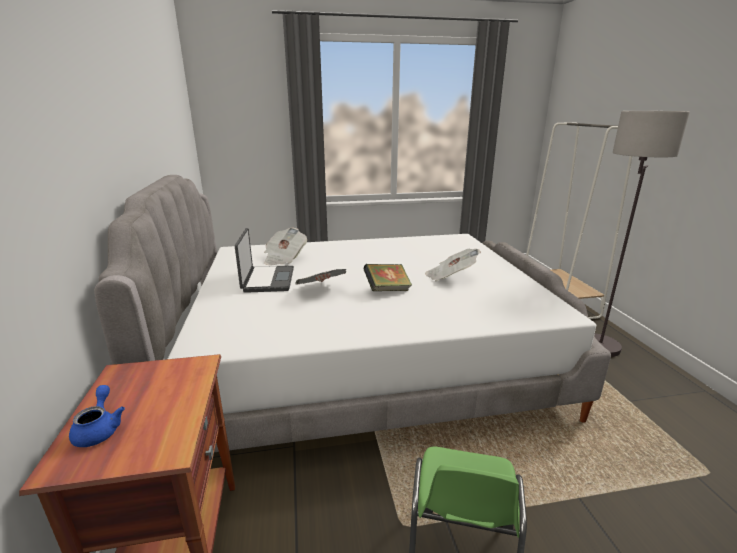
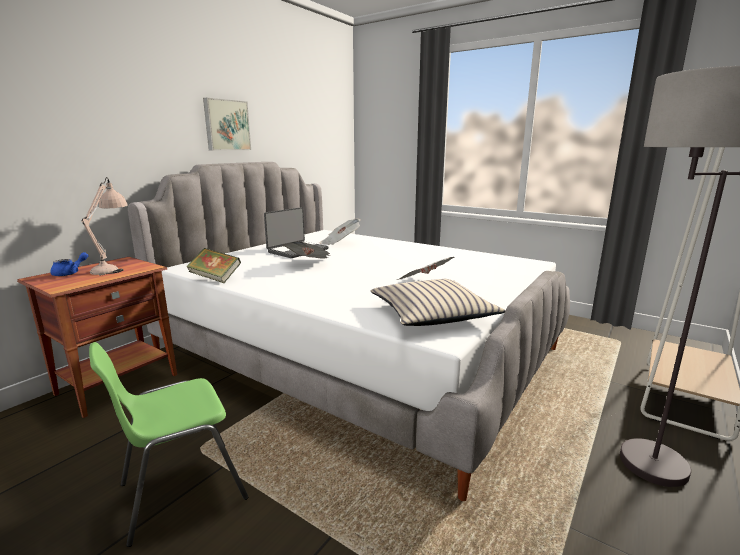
camera: 45 degrees right, 5 degrees down
book [363,264,412,291] -> book moved to [186,248,241,283]
none -> beige table lamp [81,177,128,275]
none -> picture [203,98,251,151]
none -> beige pillow [371,279,506,326]

